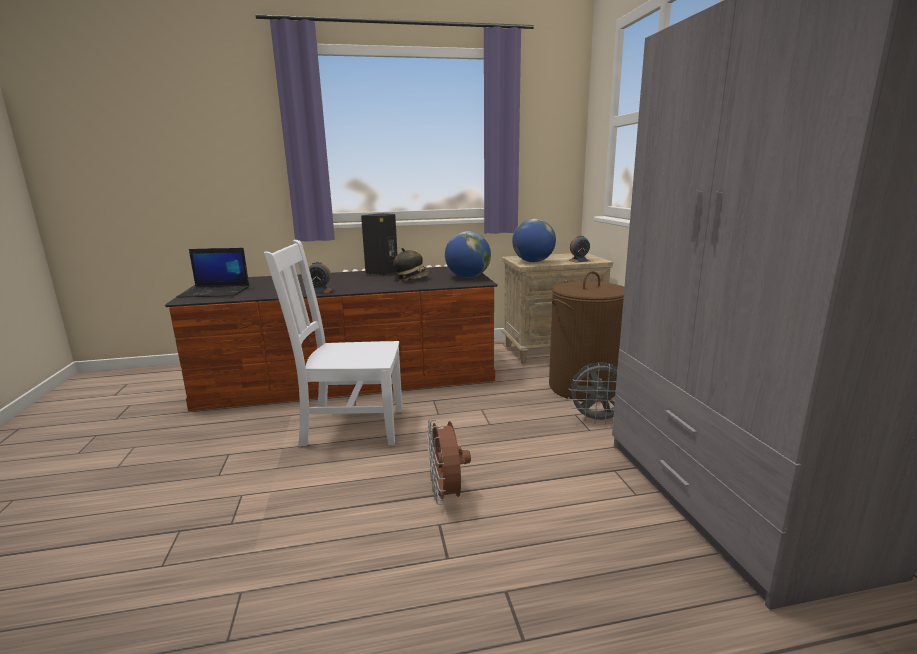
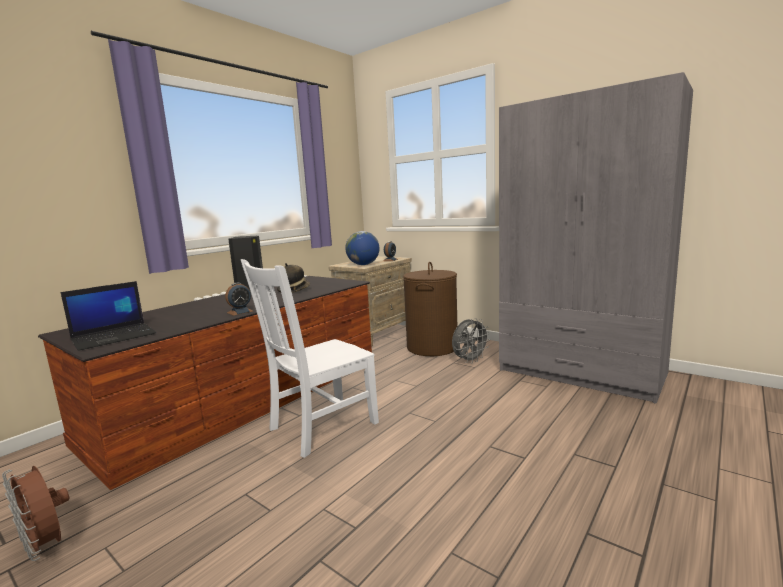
camera: 40 degrees left, 5 degrees down
brown fan [427,418,471,505] -> brown fan moved to [2,466,69,561]
globe [445,231,491,278] -> none

